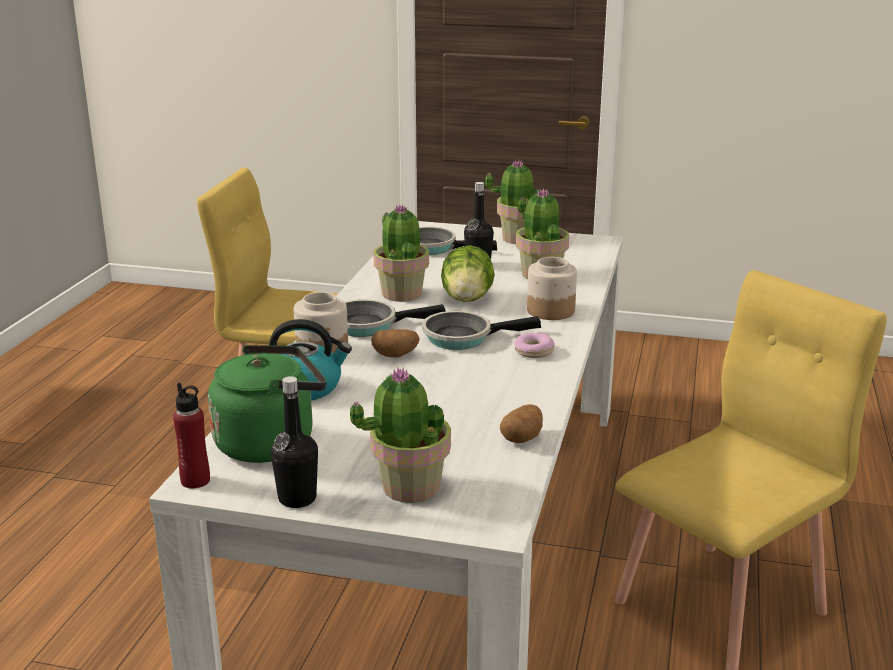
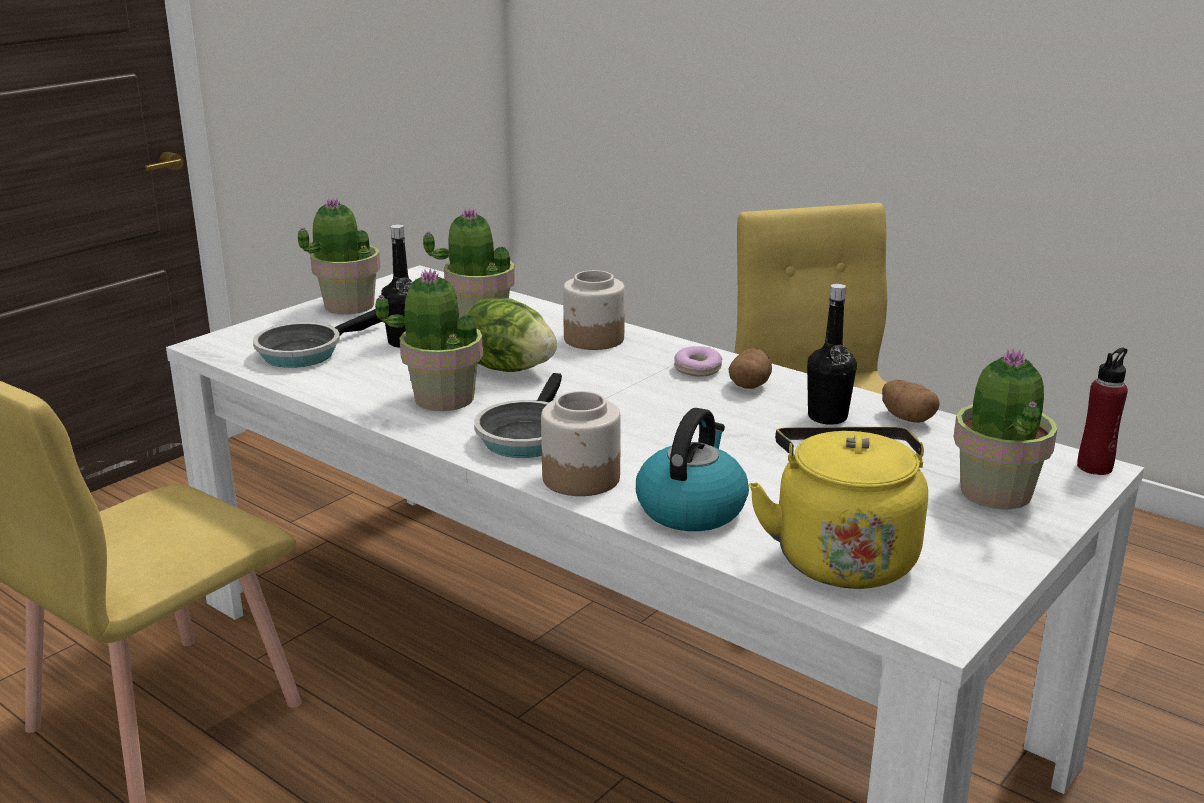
camera: 65 degrees left, 0 degrees up
red bottle [173,383,210,489] -> red bottle moved to [1077,348,1128,475]
green kettle [208,345,327,463] -> yellow kettle [749,427,928,589]
black bottle [271,376,318,508] -> black bottle moved to [807,284,857,425]
potato [371,329,420,358] -> potato moved to [728,348,772,389]
frying pan [422,311,541,350] -> none

